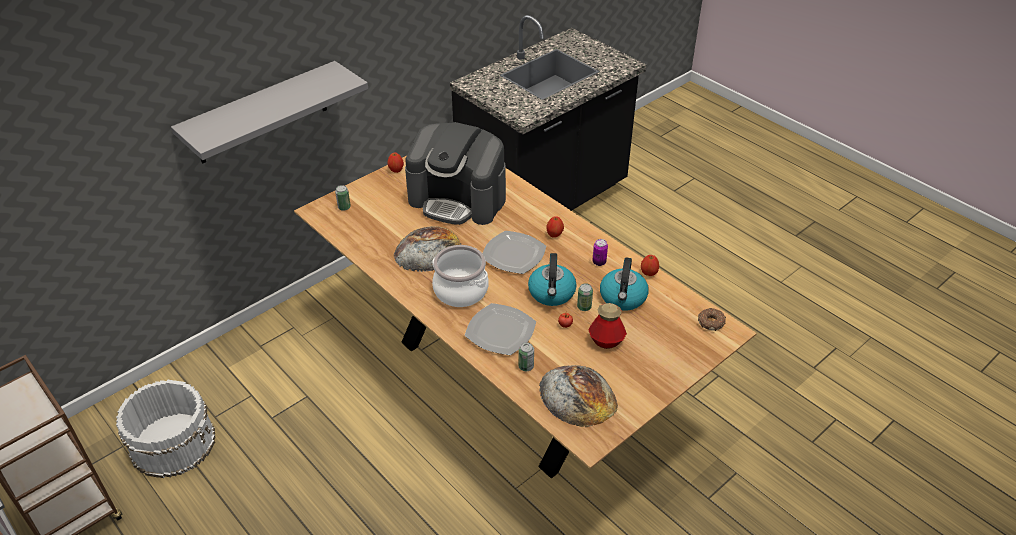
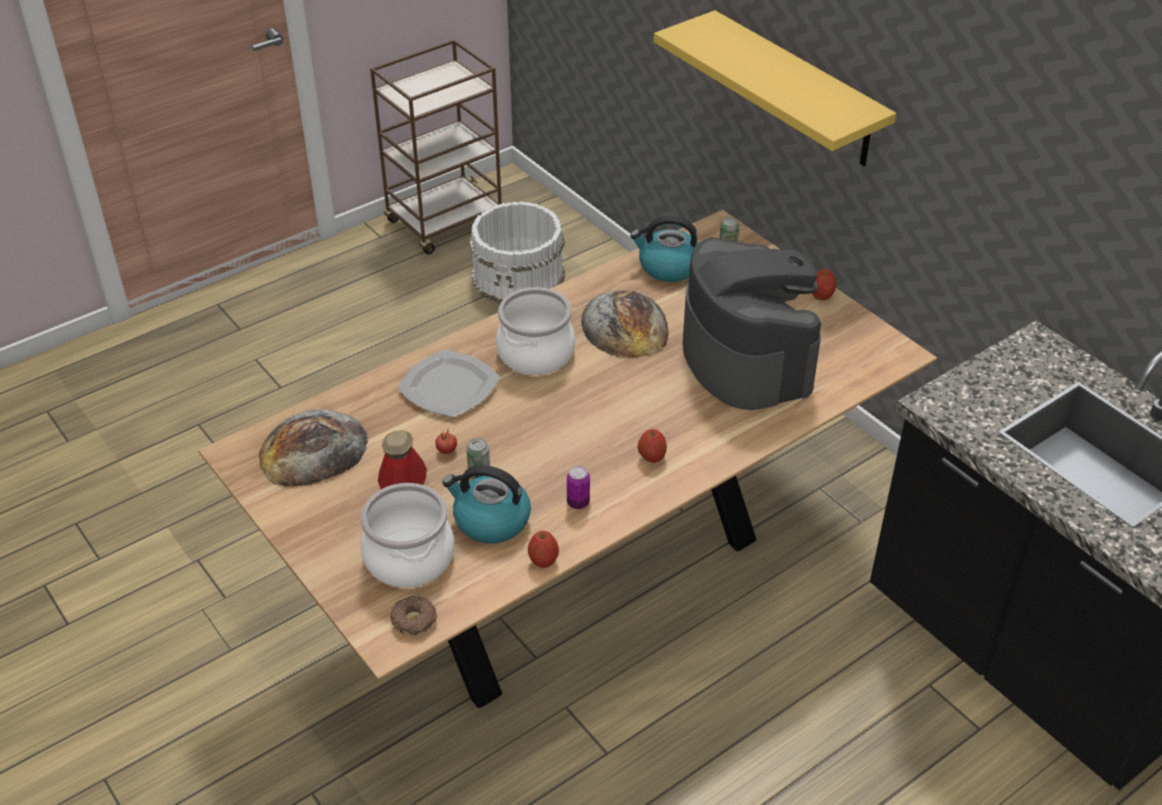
camera: 95 degrees right, 0 degrees up
grey shelf [171,61,368,164] -> yellow shelf [654,10,896,166]
coffee machine [405,122,506,225] -> coffee machine turned 135 degrees clockwise [683,237,821,410]
plate [482,231,546,274] -> none
can [518,342,534,371] -> none
kettle [528,253,577,306] -> kettle moved to [630,216,698,282]
none -> cooking pot [360,483,454,588]

